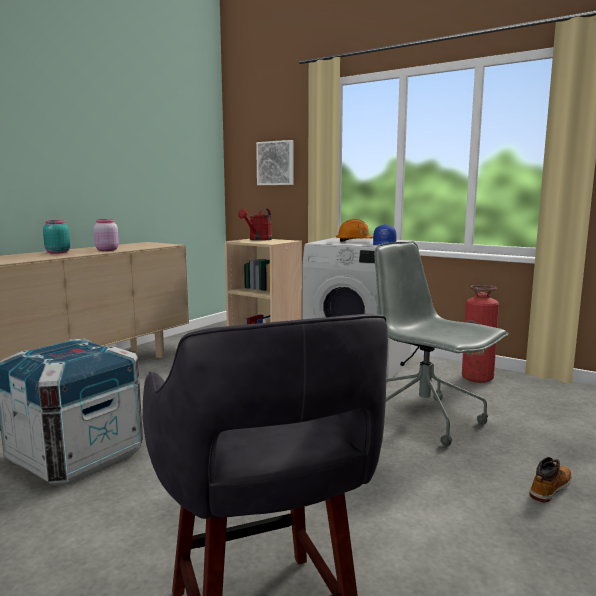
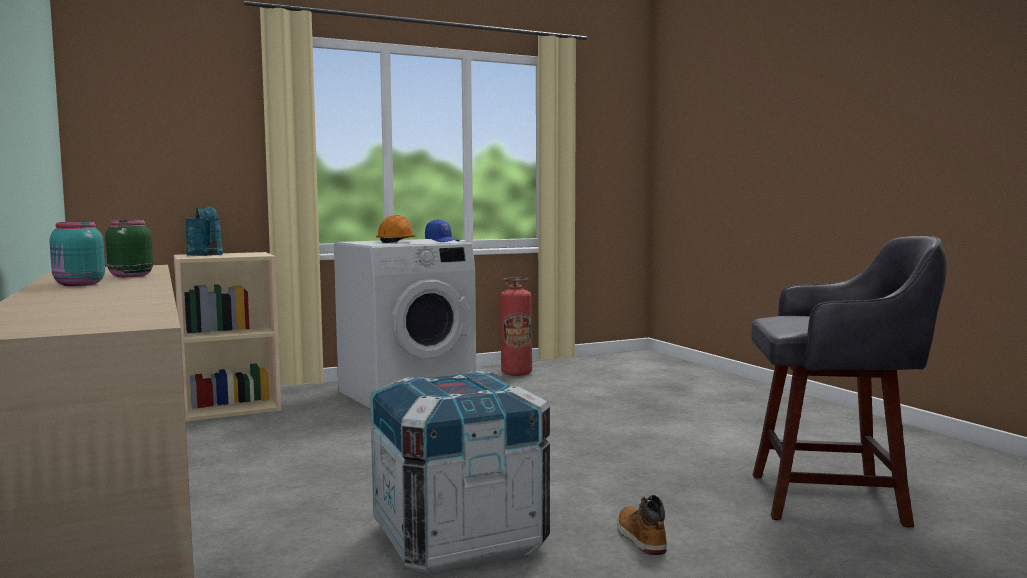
camera: 60 degrees left, 5 degrees down
pink jar [94,219,119,251] -> green jar [105,220,153,277]
red watering can [238,208,272,241] -> turquoise watering can [185,206,223,256]
picture [256,140,294,185] -> none
grey office chair [374,242,509,446] -> none
boot [530,457,572,503] -> boot moved to [617,495,667,555]

